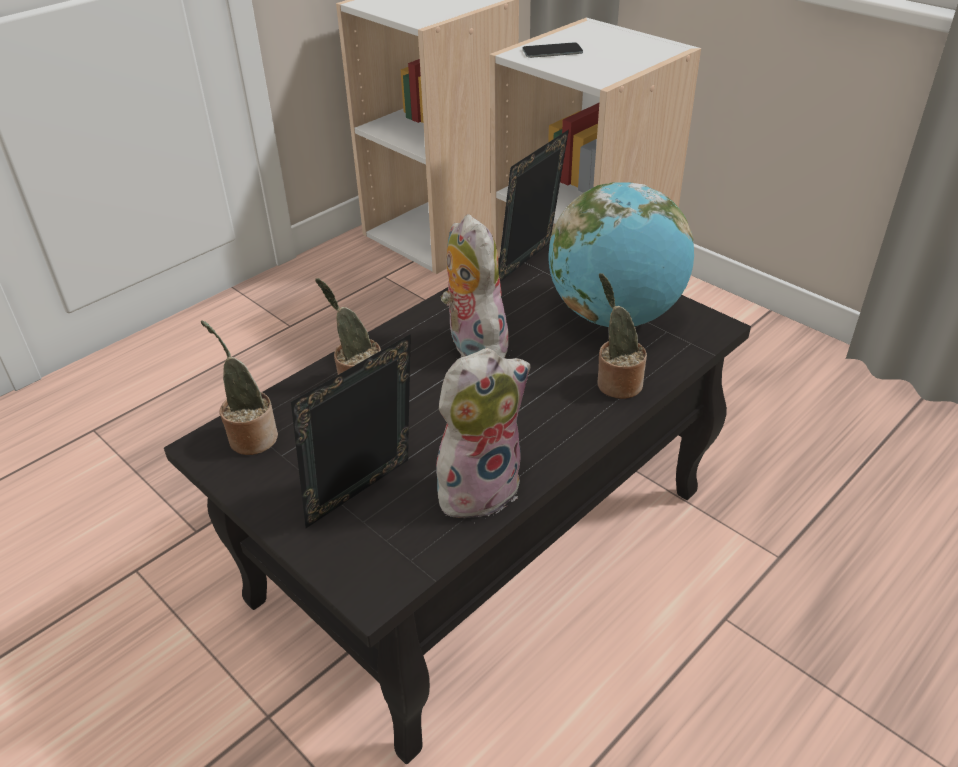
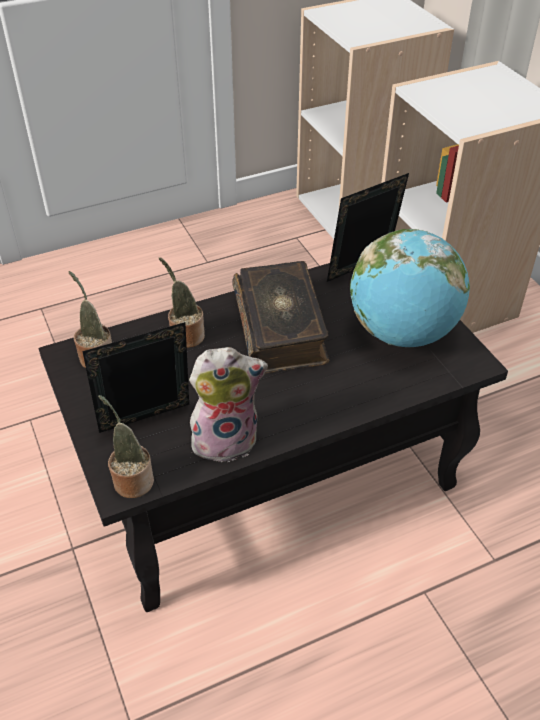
camera: 20 degrees right, 5 degrees up
plush toy [440,214,509,358] -> book [232,261,329,374]
phone [522,42,583,58] -> none
potted plant [598,273,647,399] -> potted plant moved to [98,395,154,498]

